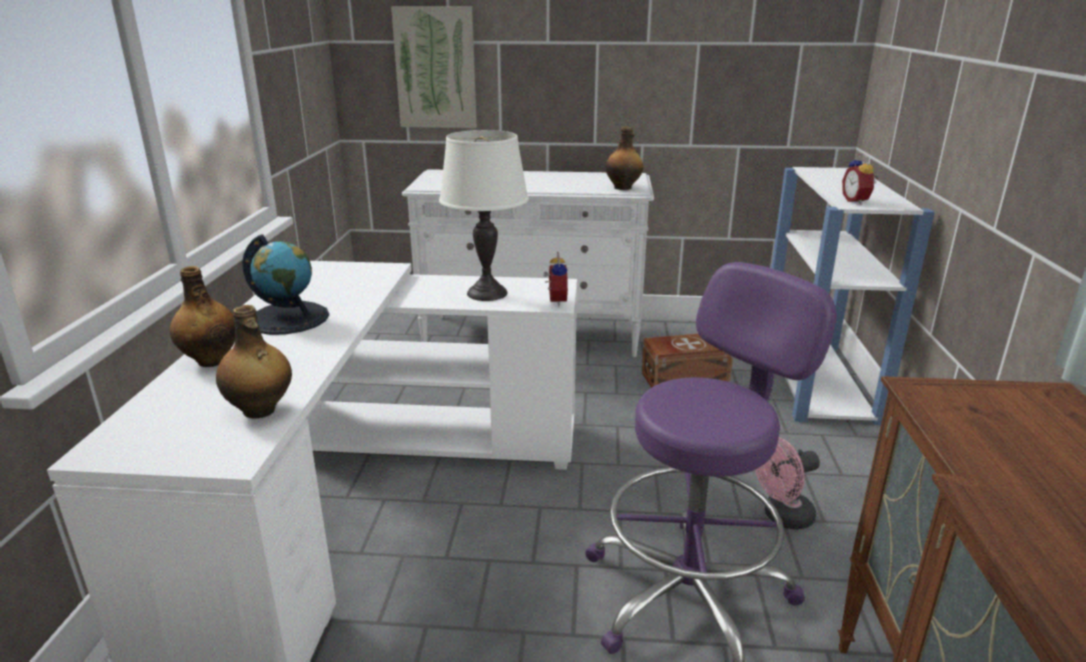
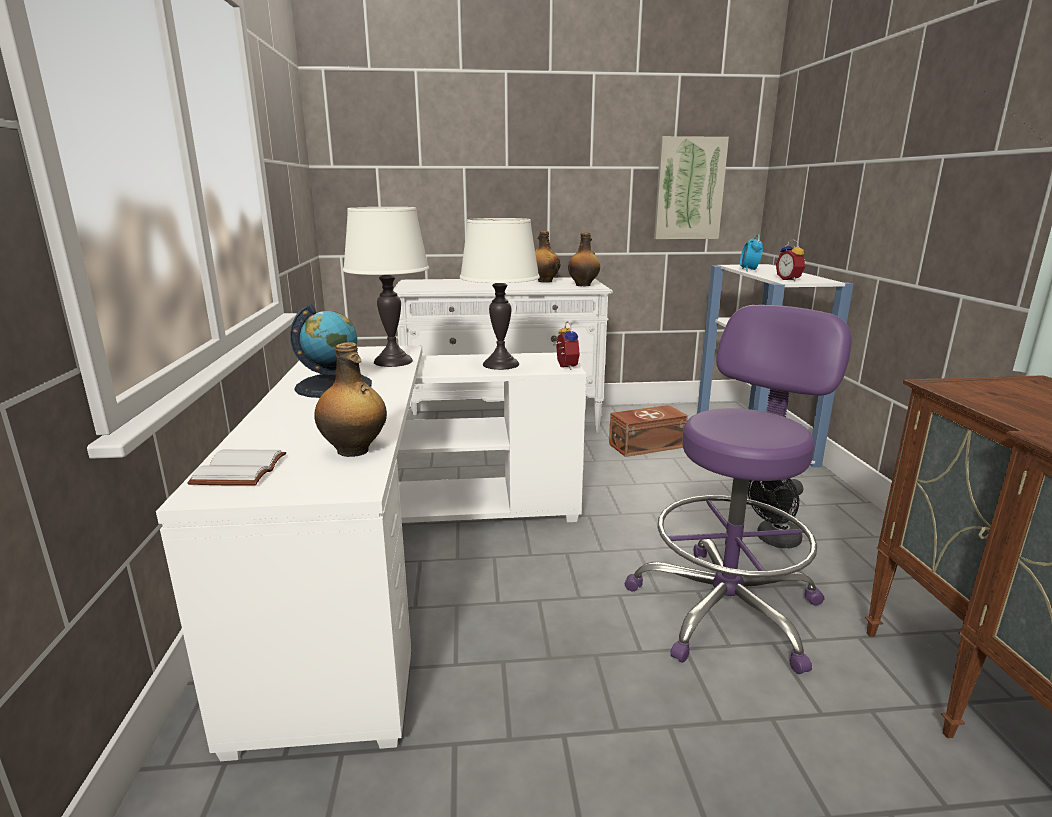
camera: 10 degrees left, 5 degrees down
bottle [170,266,235,367] -> bottle moved to [535,231,560,283]
picture [391,7,477,128] -> picture moved to [654,136,729,239]
pink fan [755,438,820,530] -> black fan [748,478,803,548]
none -> white book [187,449,286,485]
none -> white table lamp [343,207,429,367]
none -> alarm clock [740,234,763,272]

